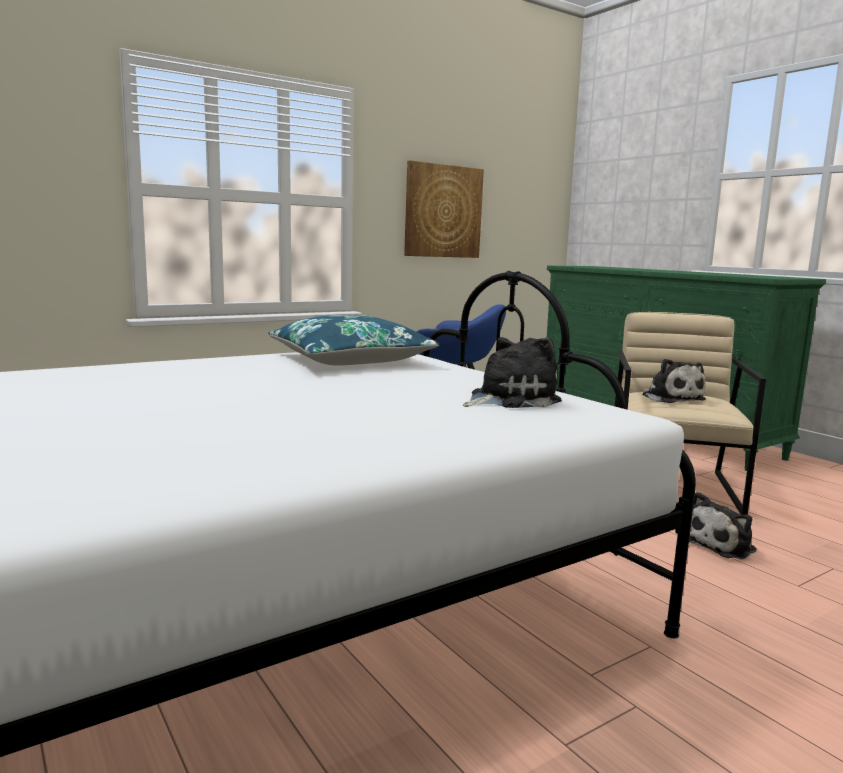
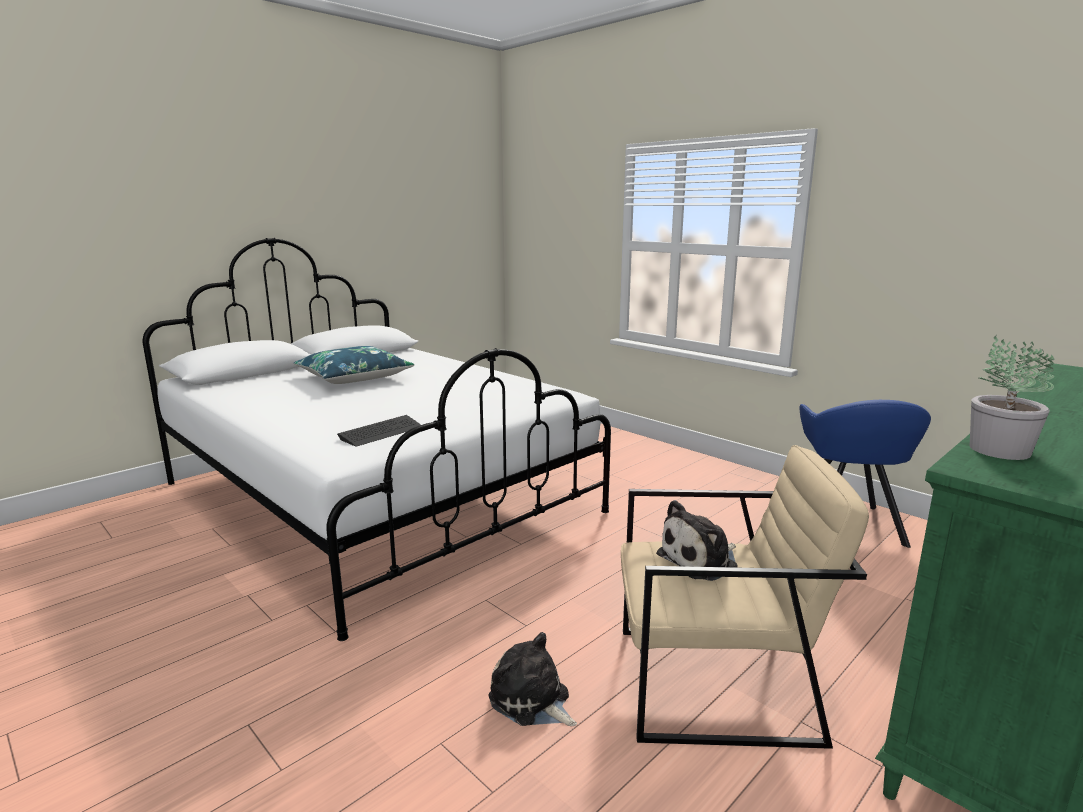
camera: 80 degrees right, 5 degrees up
blue pillow [268,315,439,366] -> blue pillow moved to [294,346,414,384]
picture [404,160,484,258] -> none
plush toy [463,337,562,408] -> keyboard [337,415,420,446]
none -> potted plant [970,335,1054,460]

